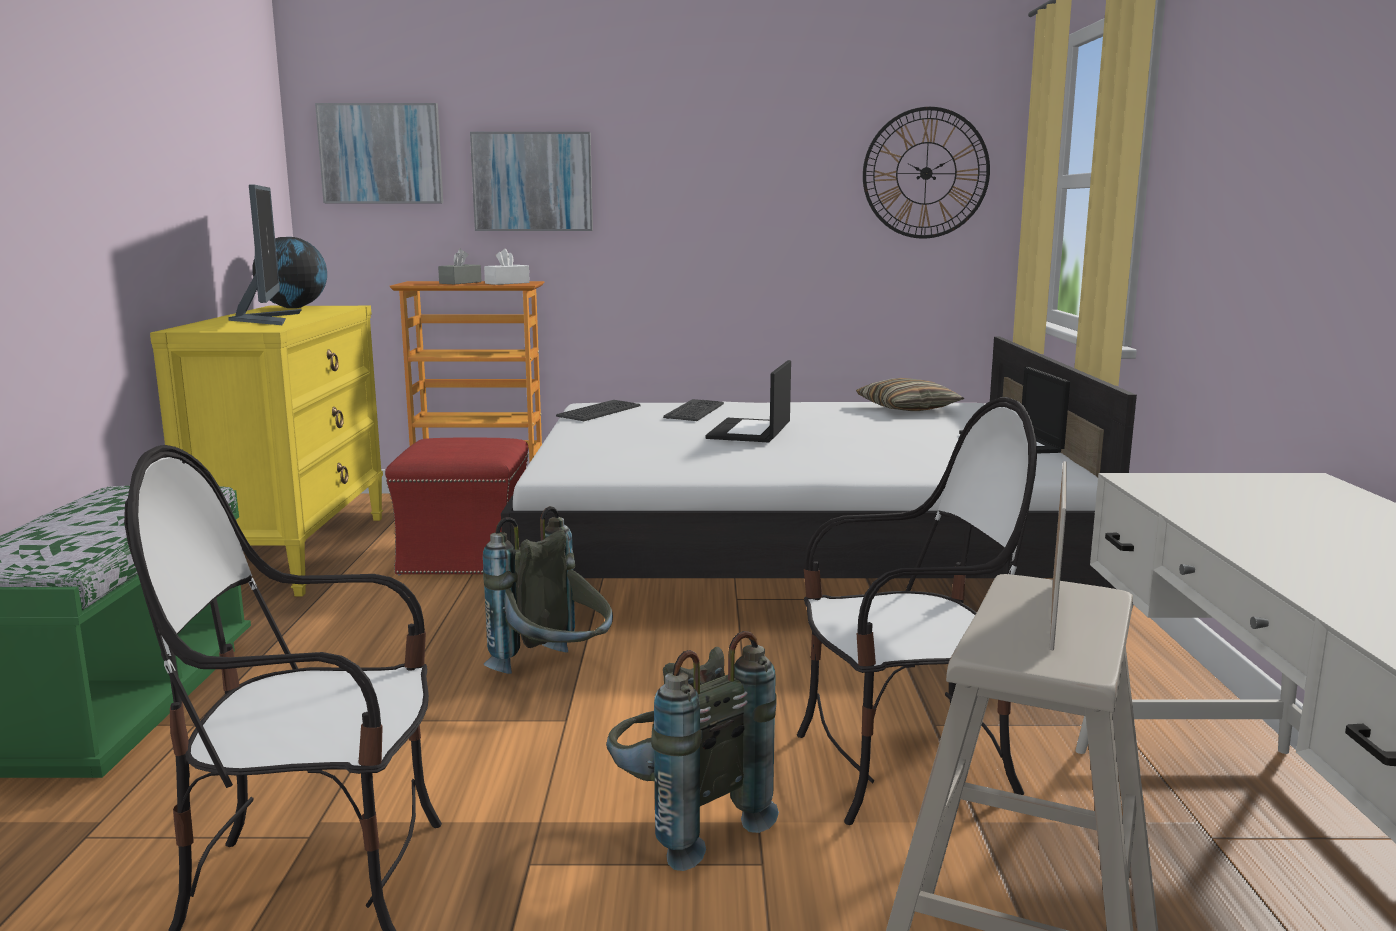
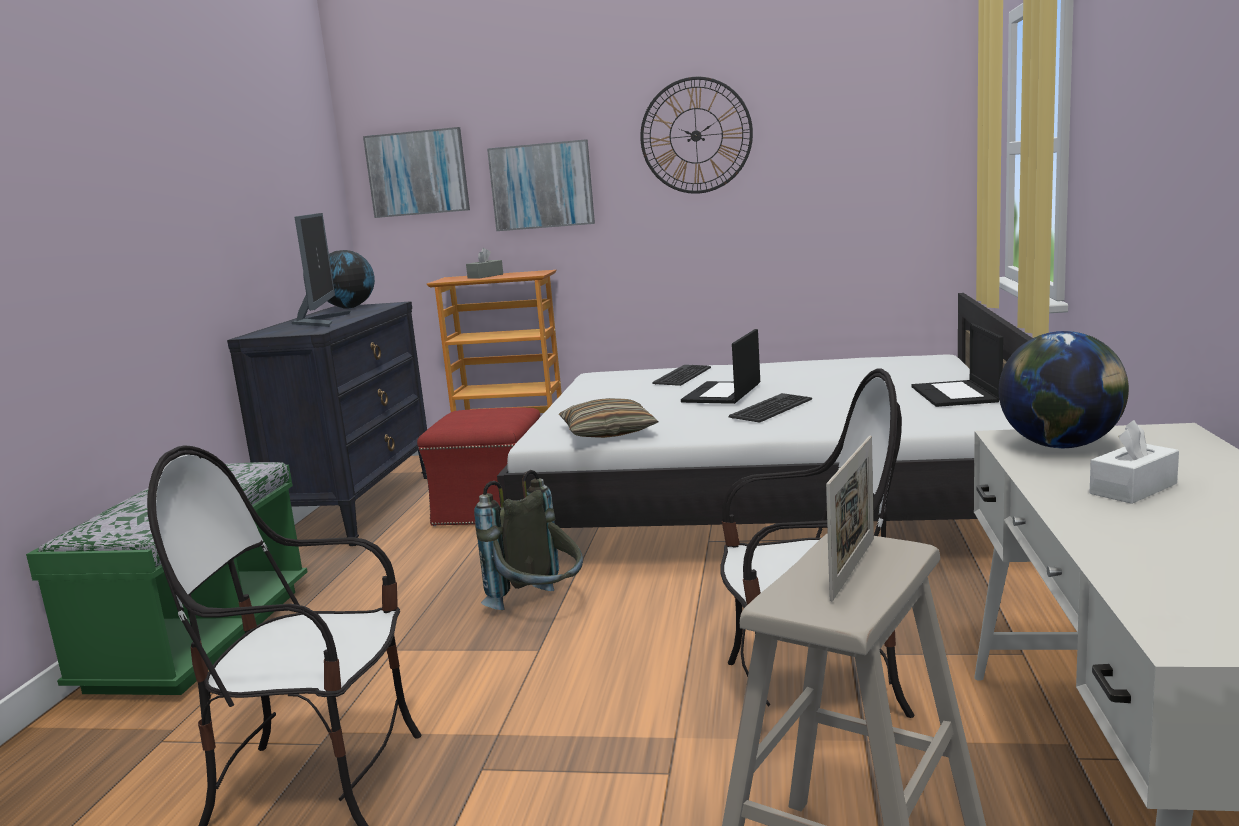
camera: 10 degrees right, 0 degrees up
yellow dresser [150,306,383,596] -> black dresser [227,301,427,546]
white tissue box [484,249,530,285] -> white tissue box moved to [1090,420,1179,504]
keyboard [556,400,641,421] -> keyboard moved to [729,393,812,423]
grey backpack [606,631,779,871] -> none
pillow [856,378,964,411] -> pillow moved to [559,398,658,438]
wall clock [863,107,990,239] -> wall clock moved to [640,77,753,194]
none -> globe [998,331,1129,448]

